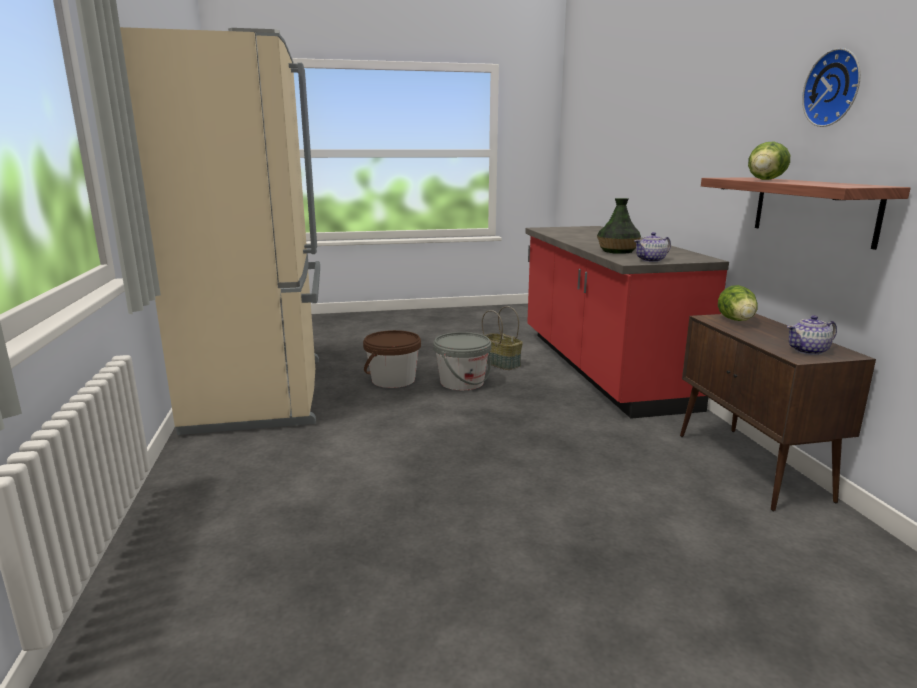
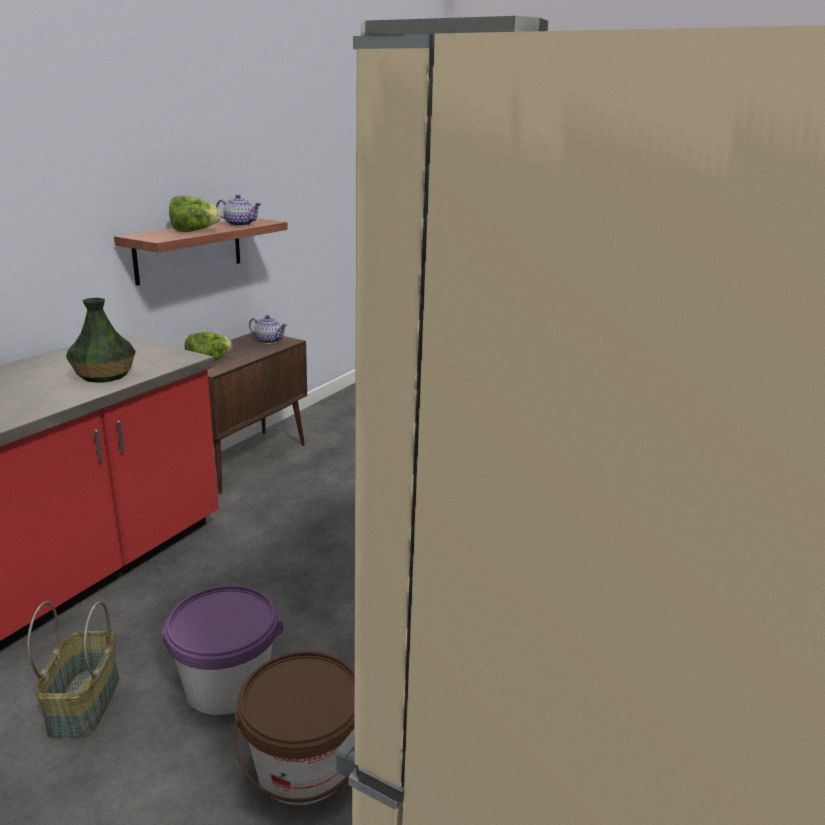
camera: 140 degrees left, 5 degrees up
grey bucket [433,332,491,390] -> purple bucket [162,585,283,715]
teapot [634,232,671,262] -> teapot moved to [216,194,261,226]
wall clock [802,48,861,127] -> none

